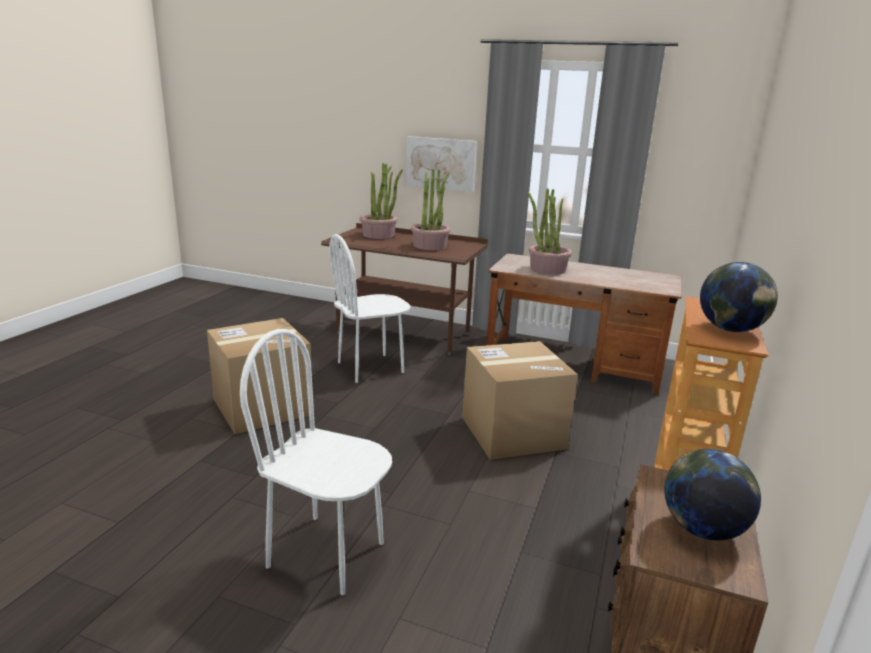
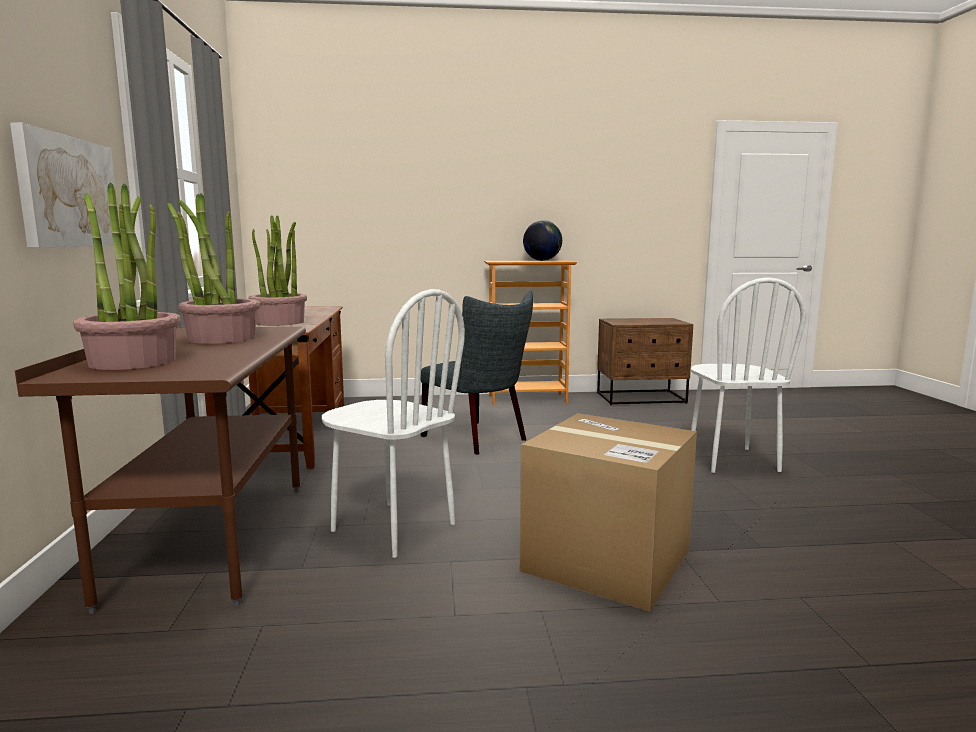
camera: 115 degrees left, 10 degrees down
cardboard box [462,341,578,460] -> grey chair [421,291,533,455]
globe [664,449,761,541] -> none

